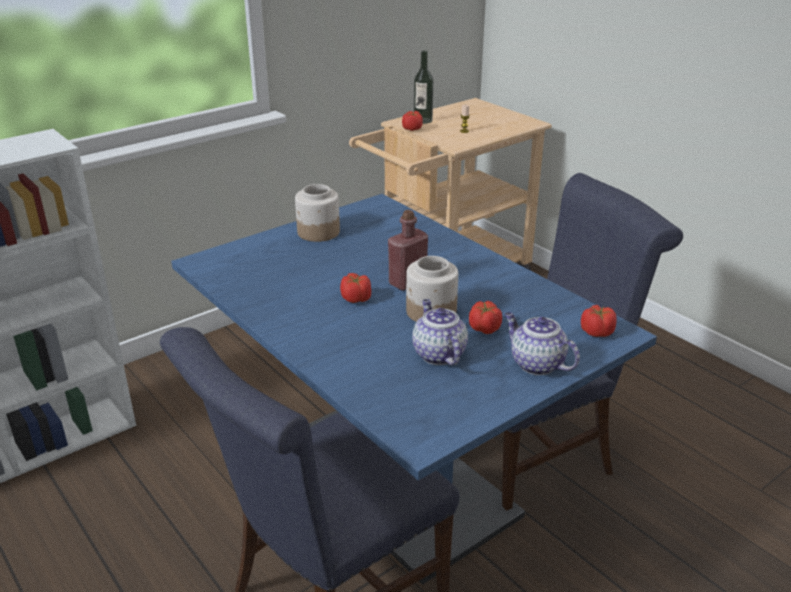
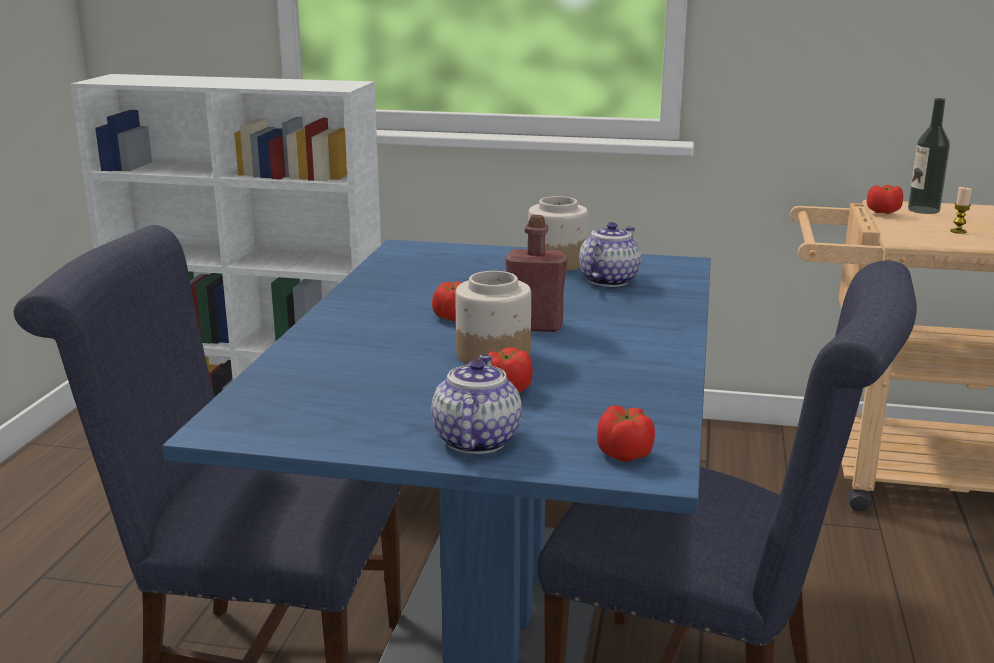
camera: 50 degrees right, 10 degrees down
teapot [412,299,468,365] -> teapot moved to [579,222,641,287]

